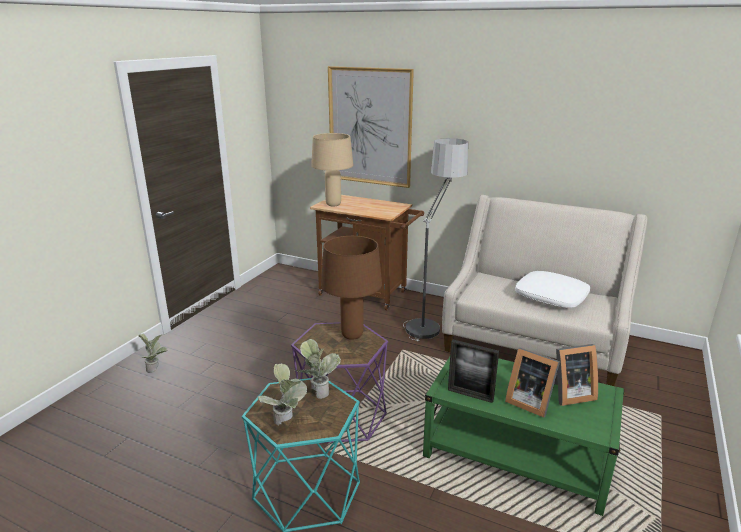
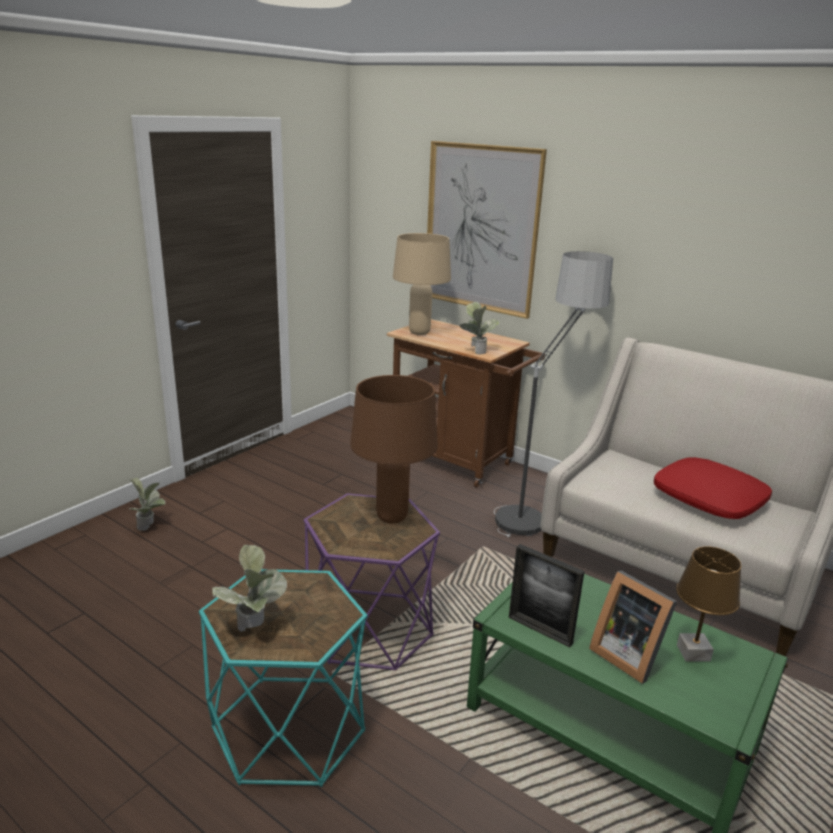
camera: 10 degrees right, 0 degrees up
potted plant [295,339,341,399] -> potted plant moved to [459,302,500,355]
white pillow [515,271,590,308] -> red pillow [654,457,772,519]
picture frame [554,344,598,406] -> brown table lamp [676,546,741,662]

